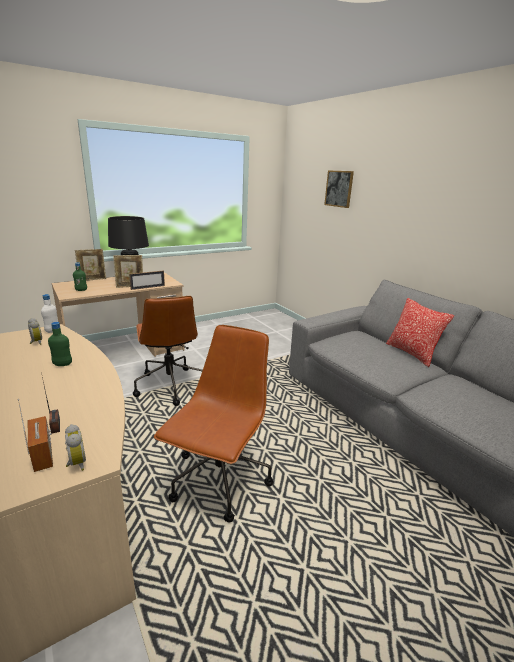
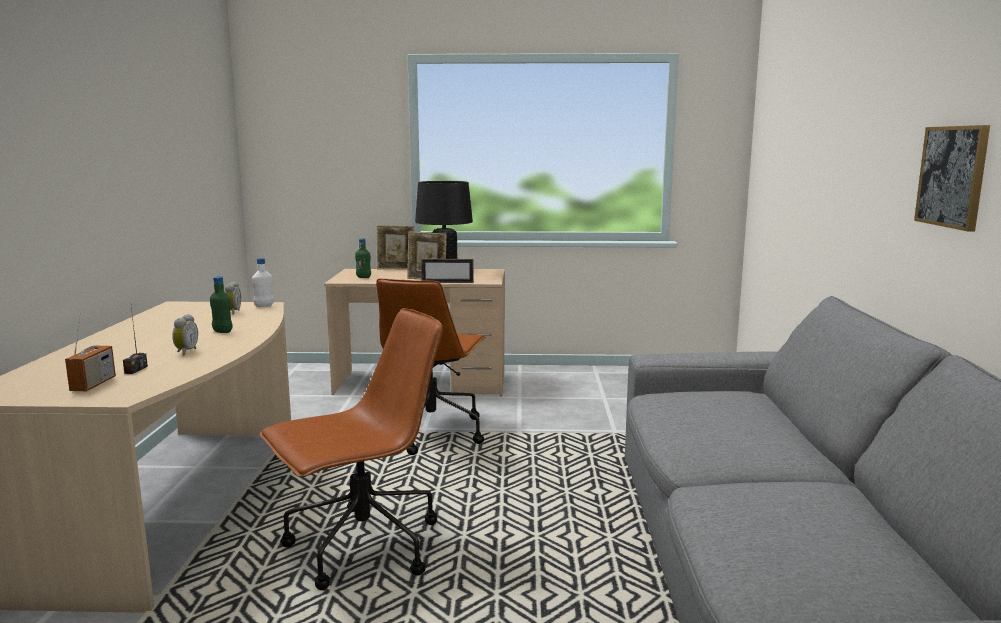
camera: 35 degrees right, 10 degrees down
alarm clock [65,424,86,471] -> alarm clock moved to [172,314,198,355]
picture [324,170,354,208] -> picture moved to [914,125,990,231]
pillow [386,298,454,367] -> none

